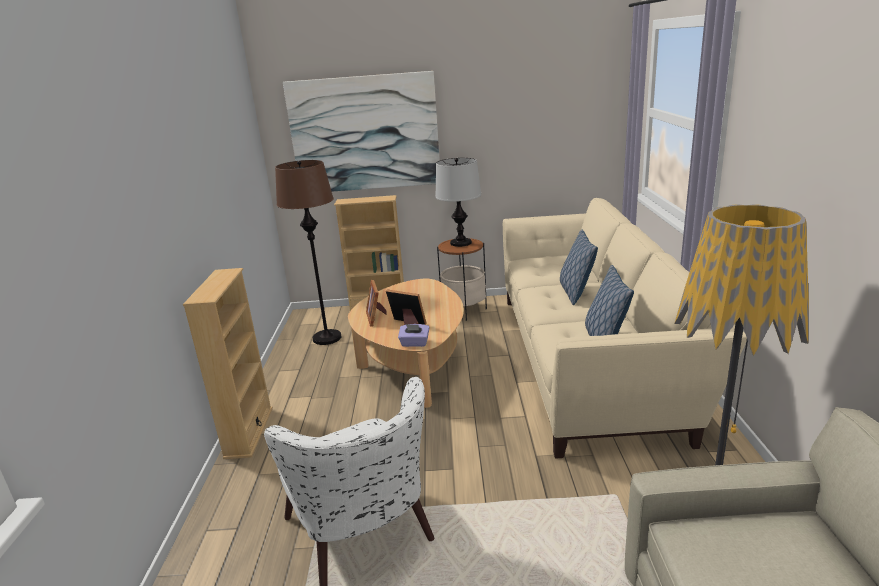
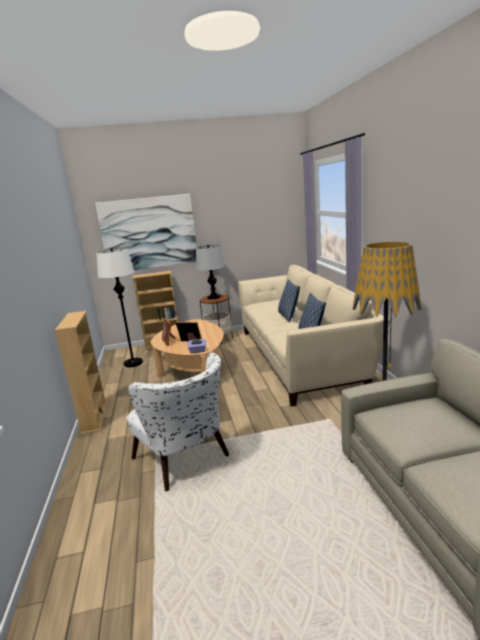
camera: 10 degrees left, 5 degrees down
brown floor lamp [275,160,341,345] -> white floor lamp [97,248,143,367]

